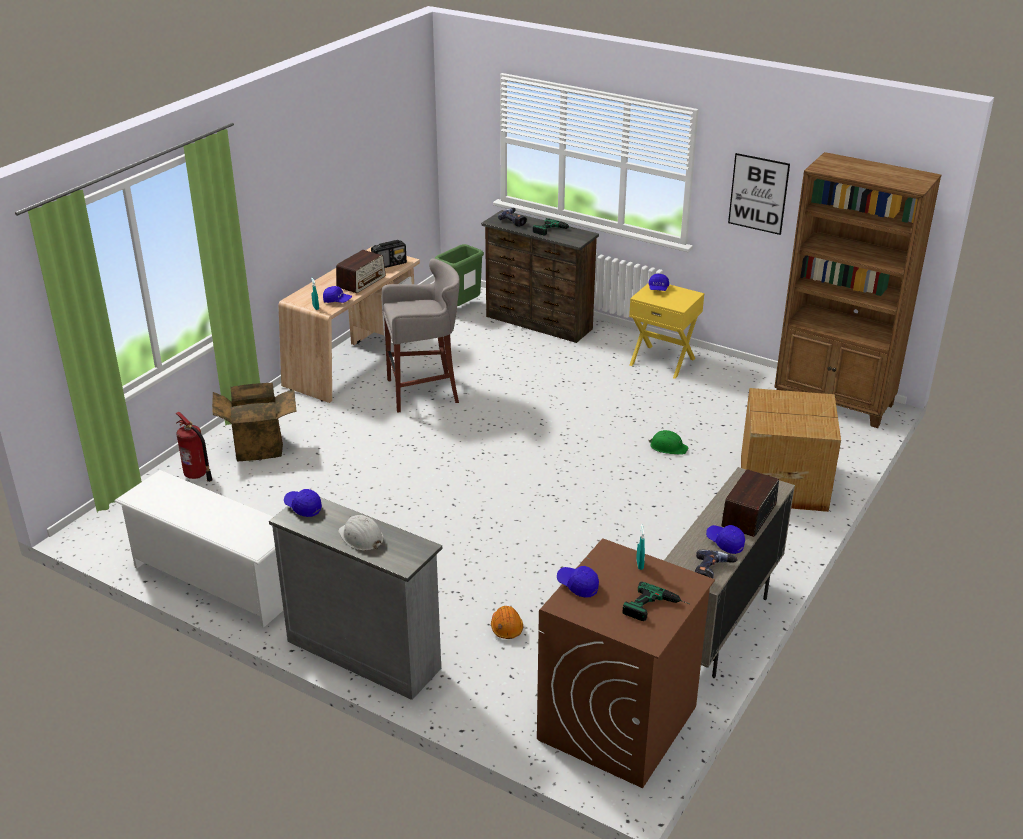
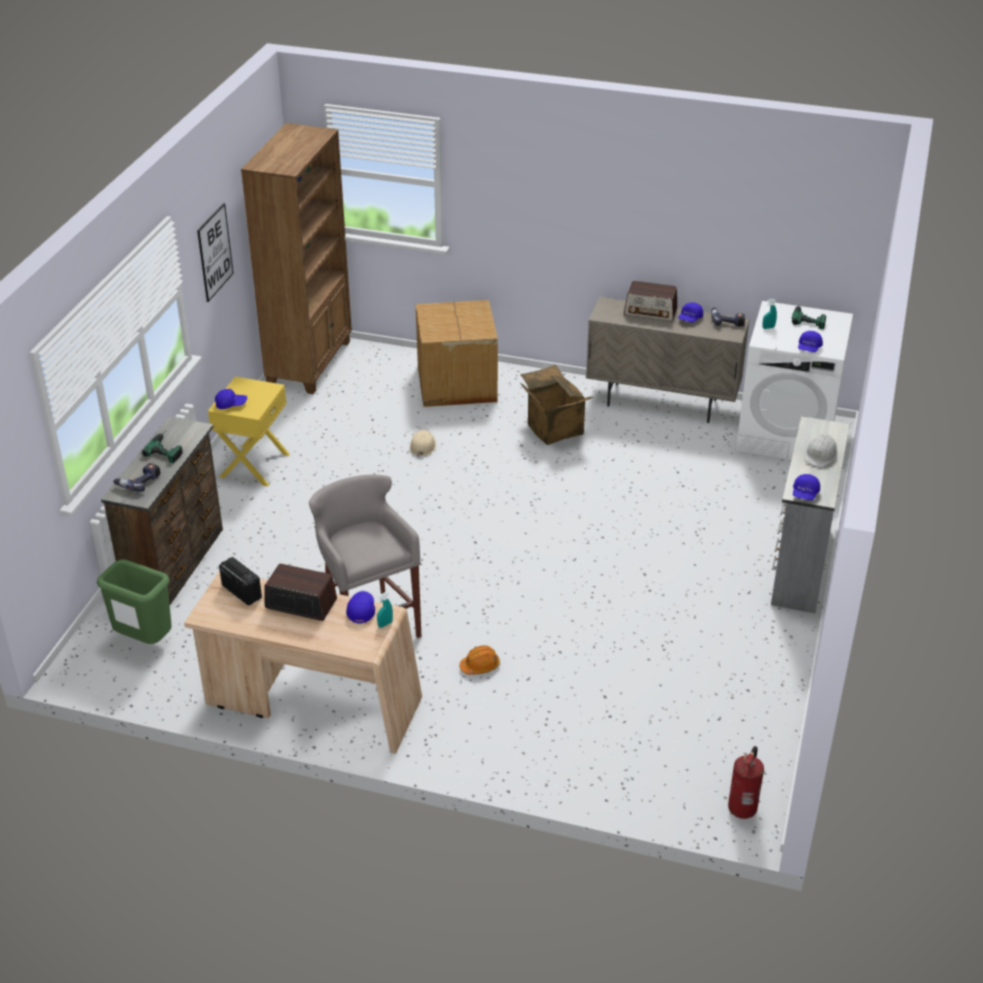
camera: 105 degrees left, 5 degrees up
white shoe rack [114,470,283,628] -> none
fire extinguisher [176,412,213,482] -> fire extinguisher moved to [728,746,764,819]
cardboard box [212,383,297,461] -> cardboard box moved to [520,364,593,445]
orange hard hat [491,606,523,639] -> orange hard hat moved to [459,645,500,675]
brown washing machine [537,538,715,788] -> white washing machine [736,301,853,460]
green hard hat [648,430,688,455] -> beige hard hat [410,430,436,457]

